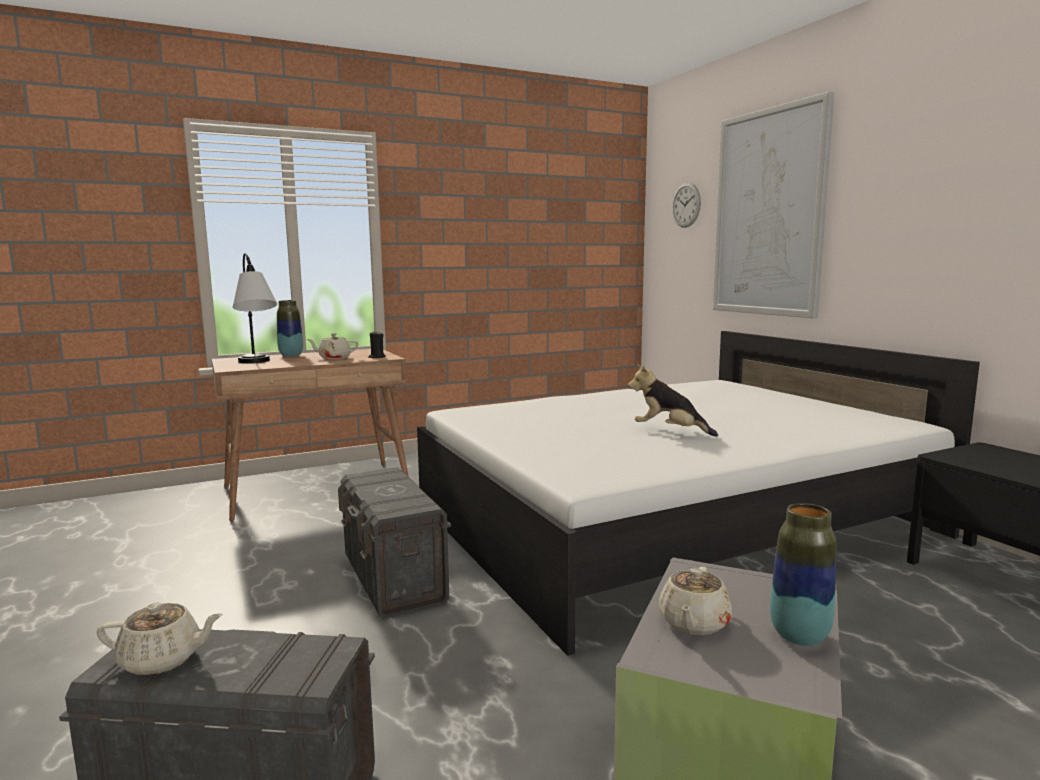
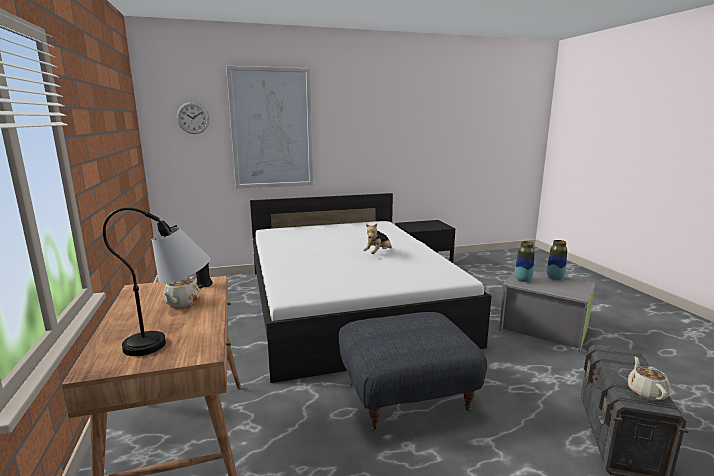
camera: 80 degrees left, 5 degrees up
vase [277,300,303,357] -> vase moved to [515,241,535,282]
grey storage box [338,467,451,619] -> grey ottoman [339,312,487,432]
beige teapot [659,567,732,635] -> none

